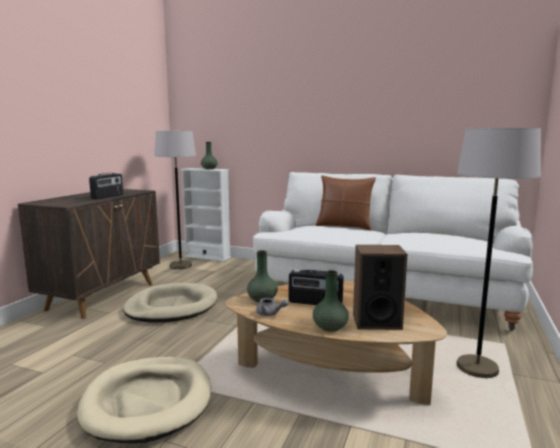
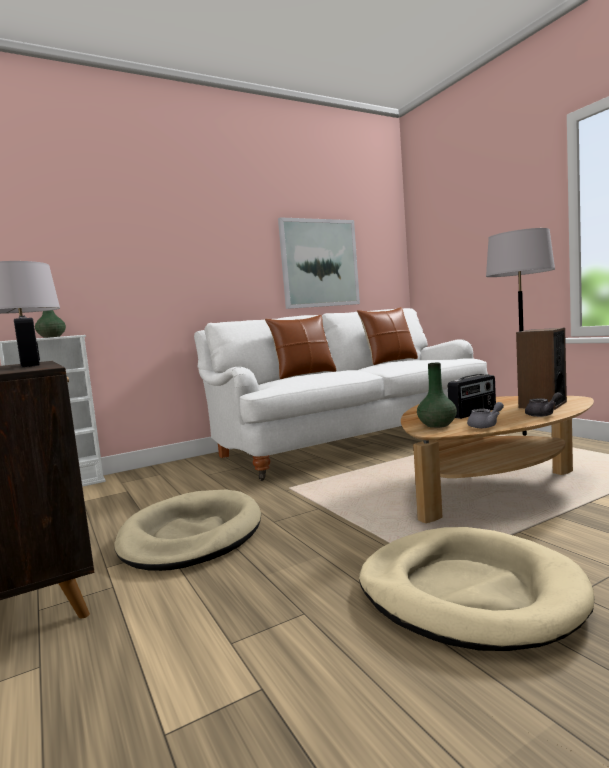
camera: 50 degrees left, 5 degrees down
green vase [313,270,349,332] -> grey teapot [525,392,562,417]
none -> picture [278,217,360,309]
none -> brown pillow [357,307,418,365]

